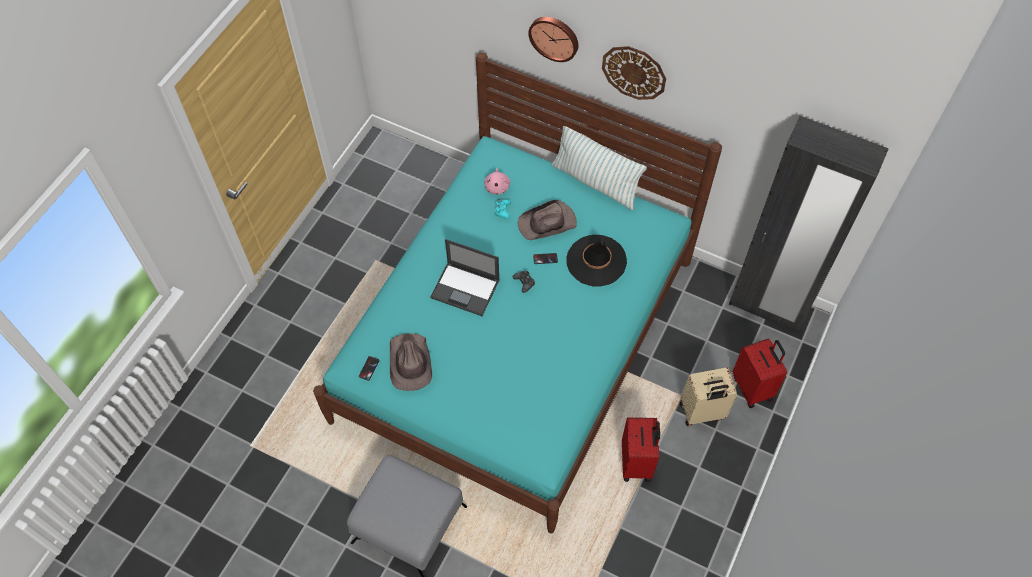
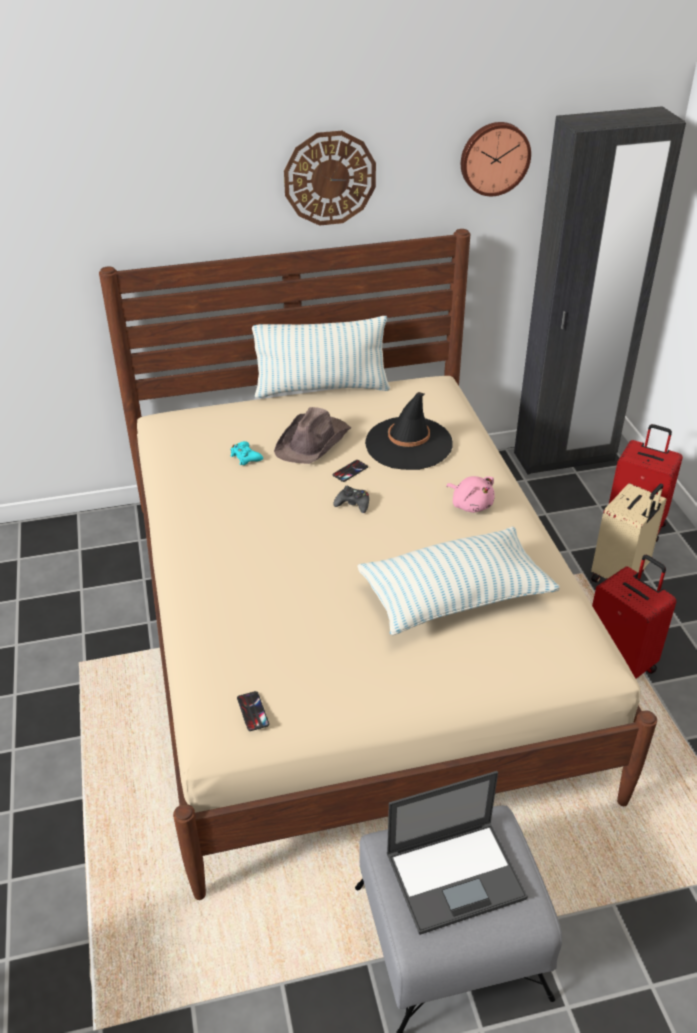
camera: 40 degrees left, 20 degrees down
turquoise bed [313,52,722,534] -> beige bed [99,229,657,900]
brown hat [390,333,432,391] -> none
laptop [430,239,500,316] -> laptop moved to [387,771,528,935]
pink plush toy [484,168,510,195] -> pink plush toy moved to [446,476,495,513]
wall clock [528,17,578,62] -> wall clock moved to [461,122,531,196]
none -> pillow [357,527,560,635]

